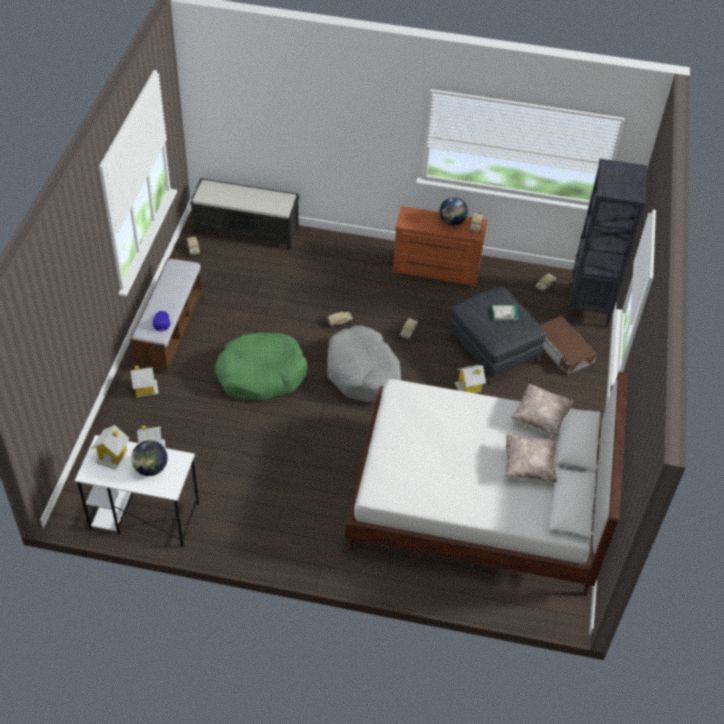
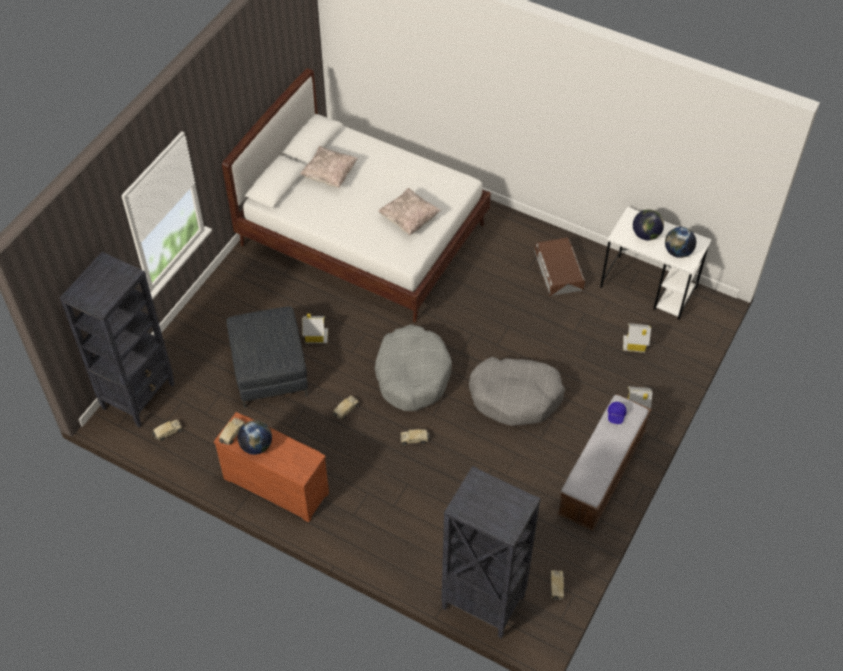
camera: 160 degrees left, 5 degrees up
toy house [92,425,130,469] -> globe [665,227,696,258]
black bench [190,178,300,250] -> black bookcase [441,466,541,638]
green dog bed [215,332,307,401] -> grey dog bed [469,357,565,426]
book [492,305,519,320] -> none
beige pillow [511,384,574,437] -> beige pillow moved to [378,188,441,236]
brown storage box [540,316,597,375] -> brown storage box moved to [534,237,585,296]

